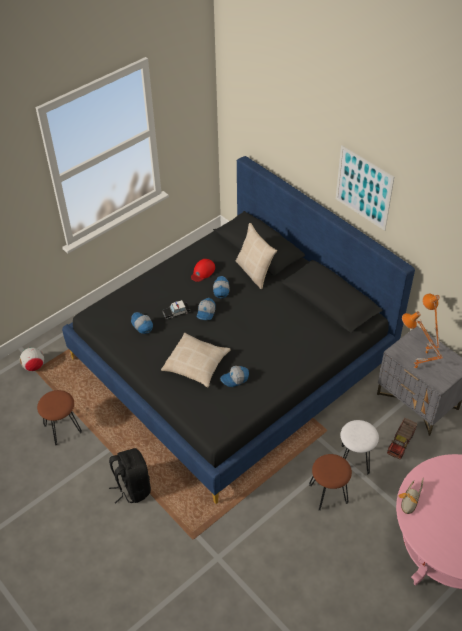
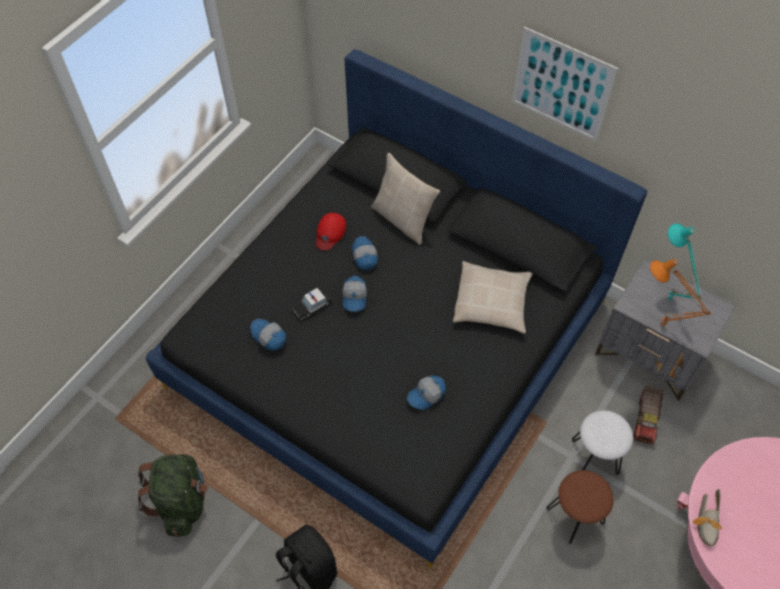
camera: 15 degrees left, 10 degrees up
football [20,347,44,371] -> none
brown stool [37,390,82,445] -> green backpack [138,454,209,537]
beige pillow [161,333,231,387] -> beige pillow moved to [453,261,532,334]
orange table lamp [422,294,440,354] -> turquoise table lamp [668,223,702,300]

